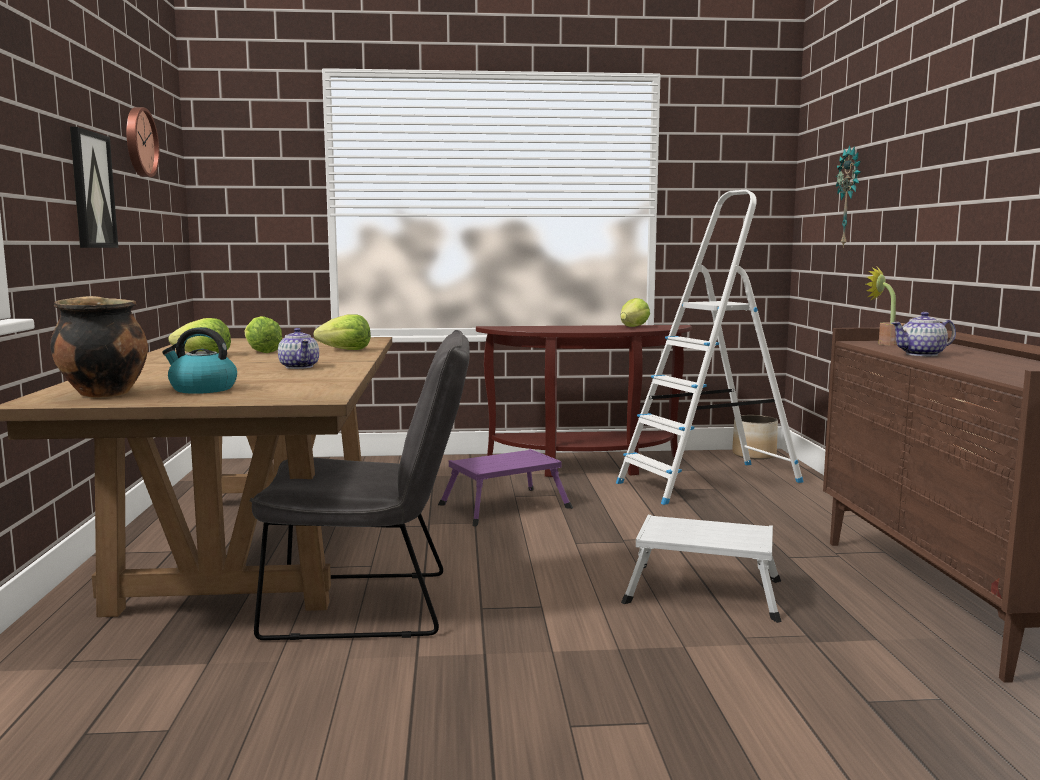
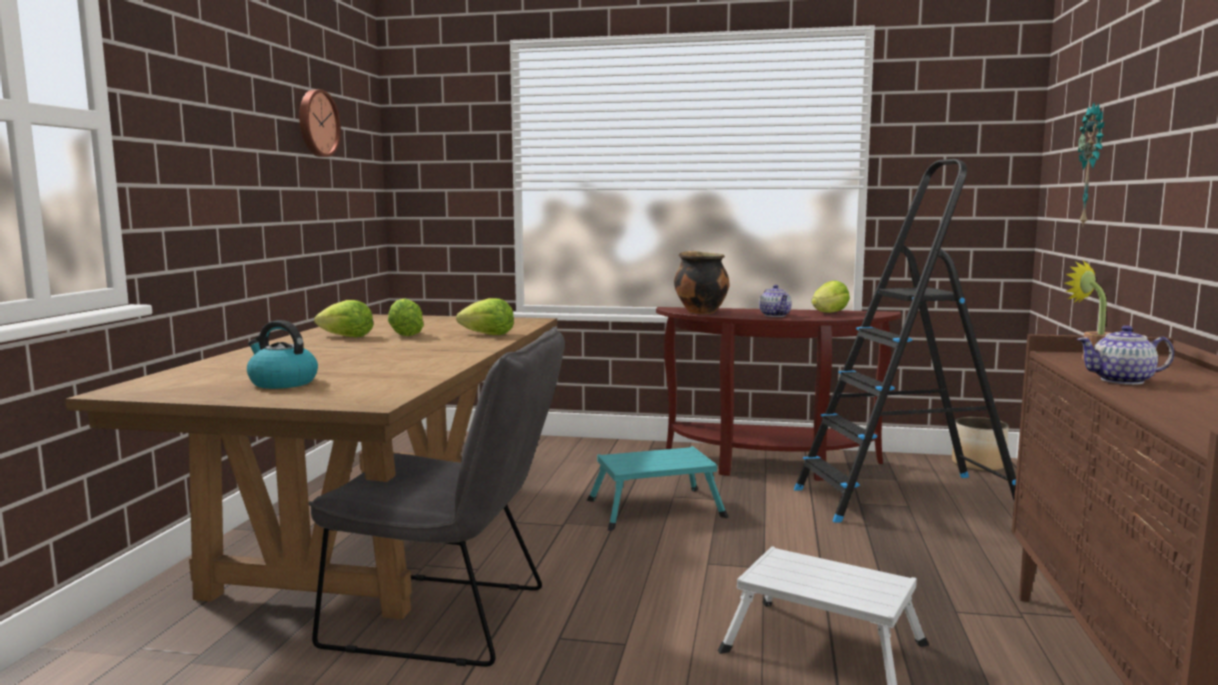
camera: 15 degrees right, 0 degrees up
cooking pot [50,296,148,398] -> cooking pot moved to [674,251,729,314]
picture [70,127,118,248] -> none
teapot [278,328,319,369] -> teapot moved to [759,285,792,317]
purple step ladder [438,449,573,526] -> turquoise step ladder [587,446,729,531]
white step ladder [616,190,804,505] -> black step ladder [794,159,1016,523]

